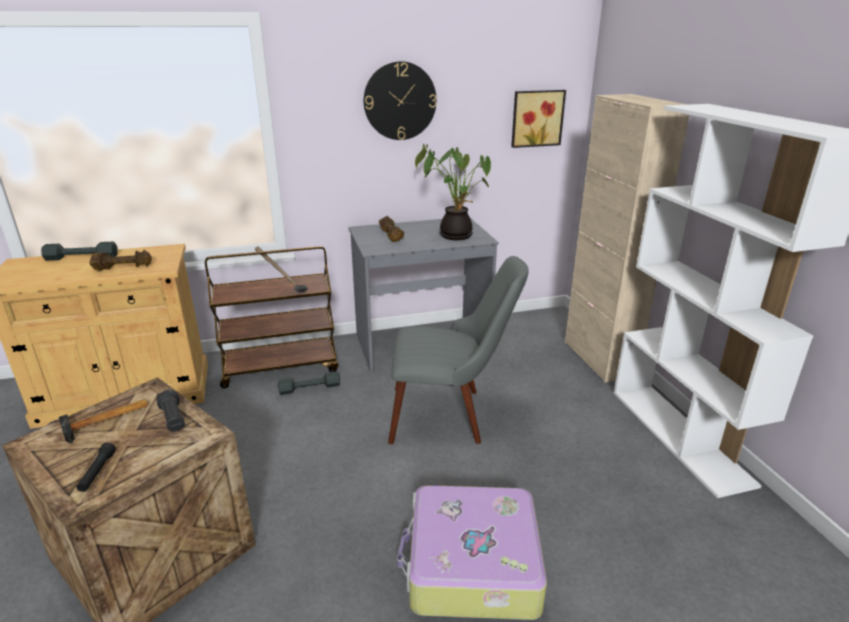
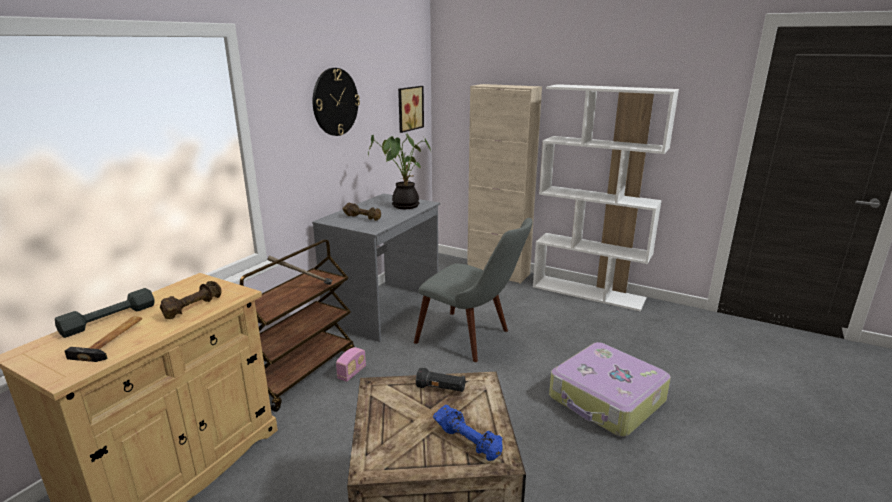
camera: 45 degrees left, 5 degrees down
hammer [59,399,148,443] -> hammer moved to [65,316,143,362]
black flashlight [76,443,116,492] -> blue dumbbell [433,405,503,461]
grey dumbbell [278,371,340,395] -> radio [336,347,366,382]
grey chair [388,256,529,444] -> grey chair turned 75 degrees clockwise [414,218,533,362]

